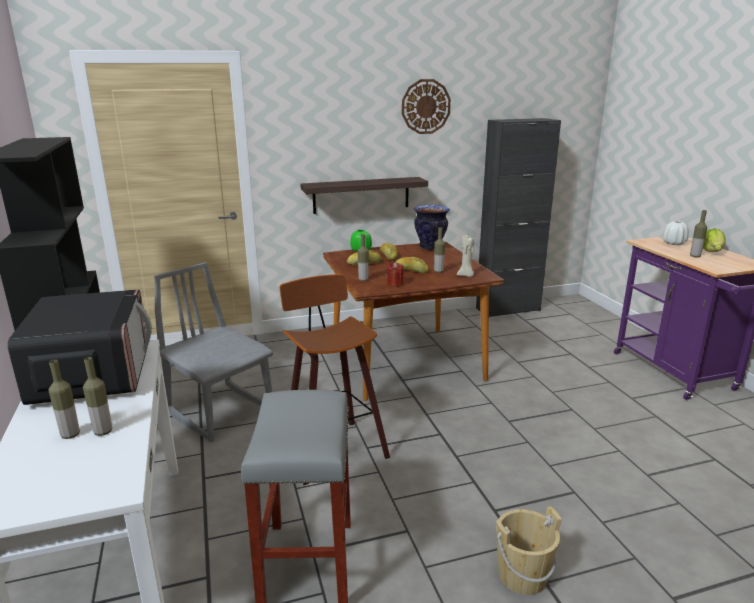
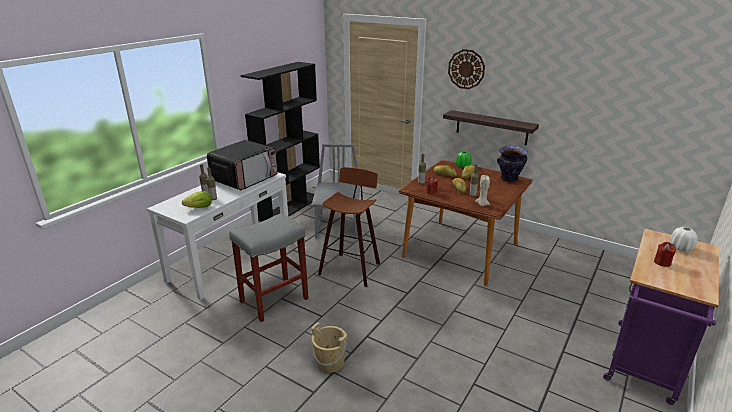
camera: 50 degrees right, 5 degrees up
wall clock [402,79,451,134] -> wall clock moved to [448,49,485,89]
black cabinet [476,118,561,317] -> none
bottle [690,210,707,257] -> red candle [654,242,676,267]
lettuce [703,228,726,252] -> lettuce moved to [182,191,212,208]

